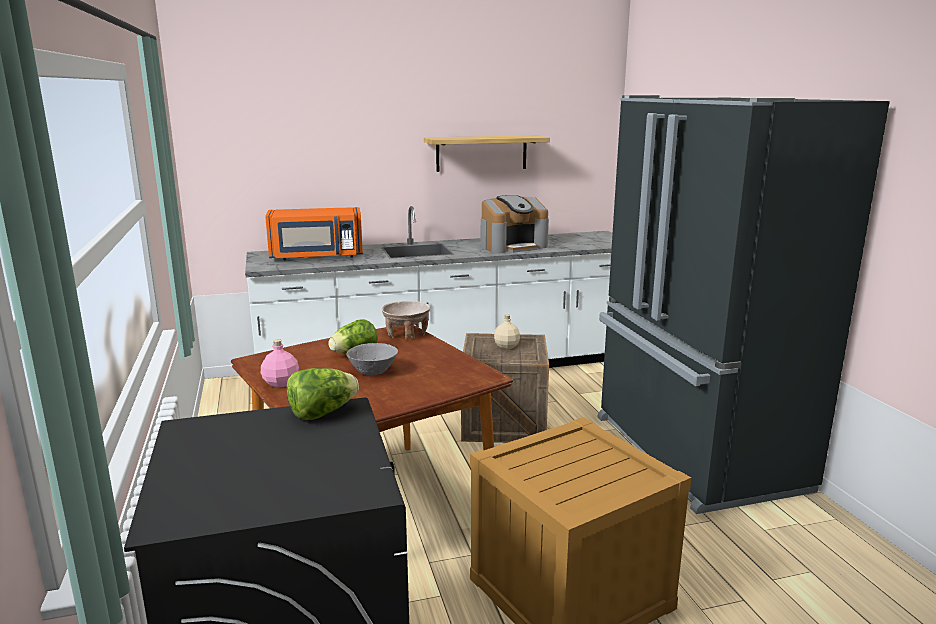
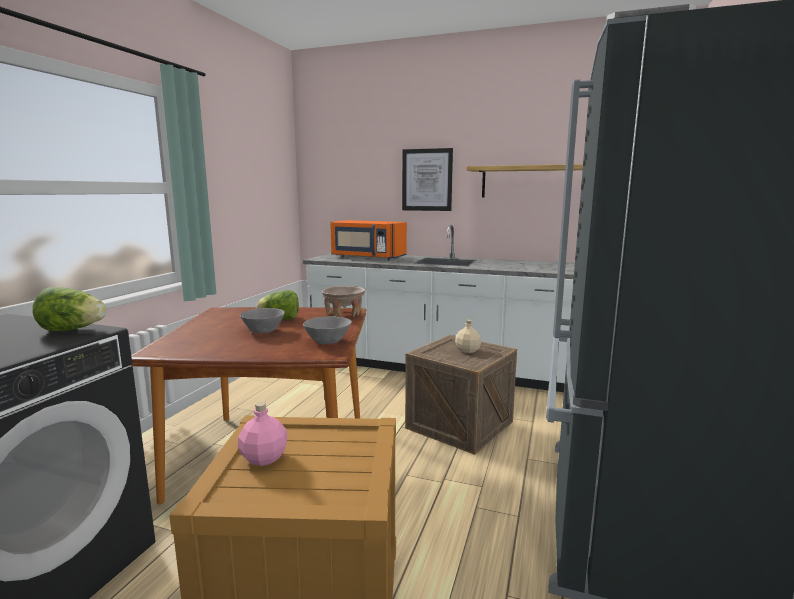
camera: 35 degrees right, 5 degrees down
pink bottle [261,339,299,388] -> pink bottle moved to [238,402,288,466]
coffee machine [481,195,549,253] -> none
none -> grey bowl [303,316,352,344]
none -> picture [402,148,453,211]

